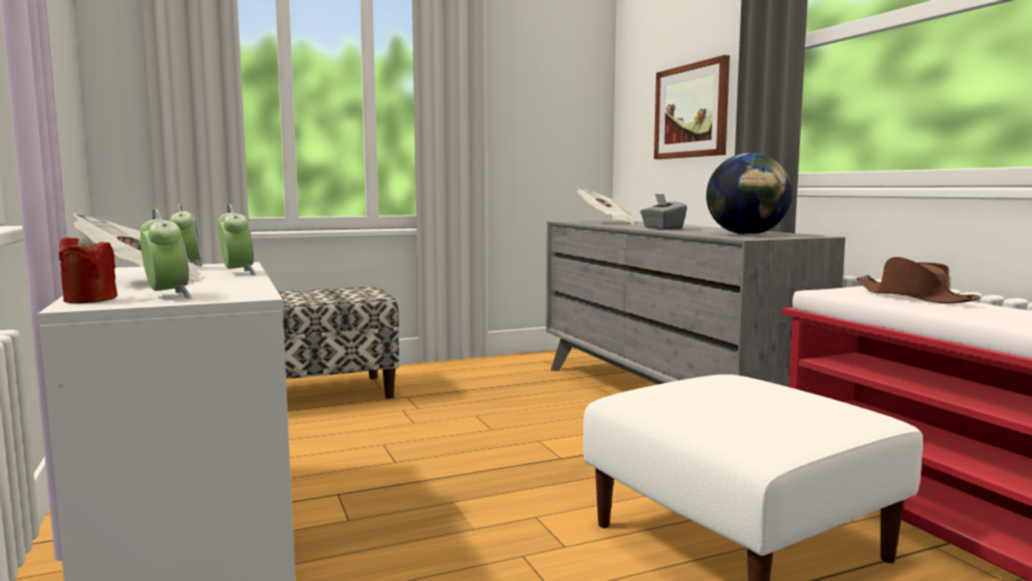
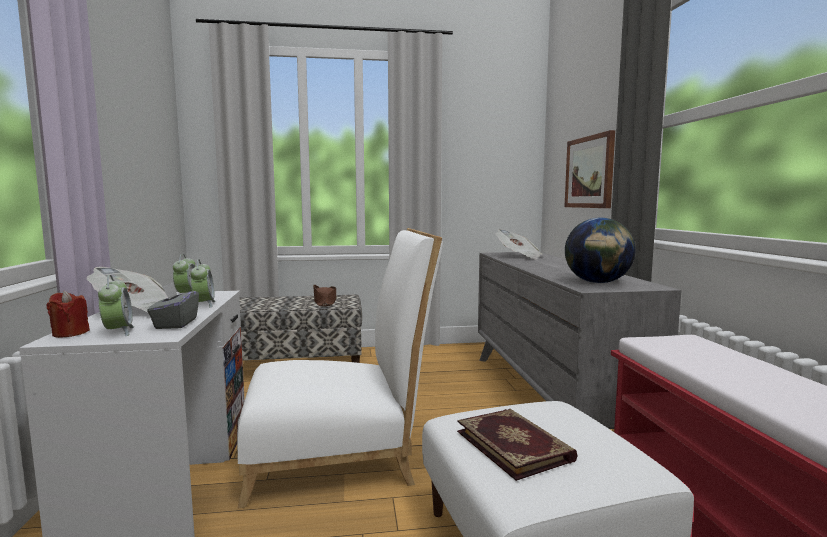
camera: 15 degrees right, 0 degrees up
grey tissue box [640,194,687,229] -> grey tissue box moved to [147,282,199,329]
brown hat [856,257,980,303] -> brown hat moved to [313,285,337,306]
none -> white chair [237,228,443,508]
none -> book [457,409,578,481]

